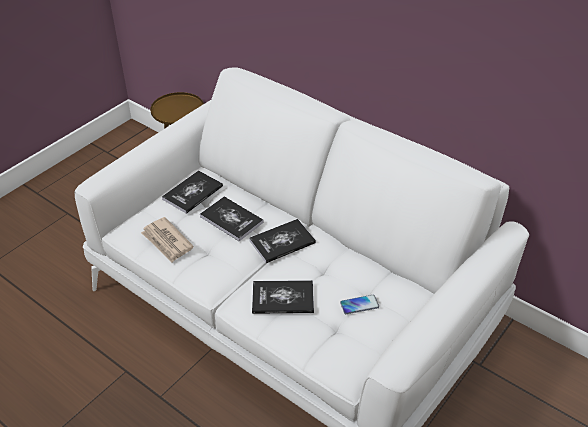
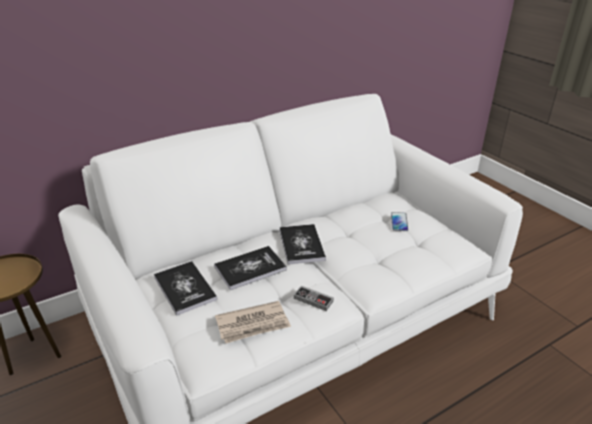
camera: 70 degrees left, 10 degrees down
book [252,280,314,314] -> none
none -> game controller [294,285,334,311]

